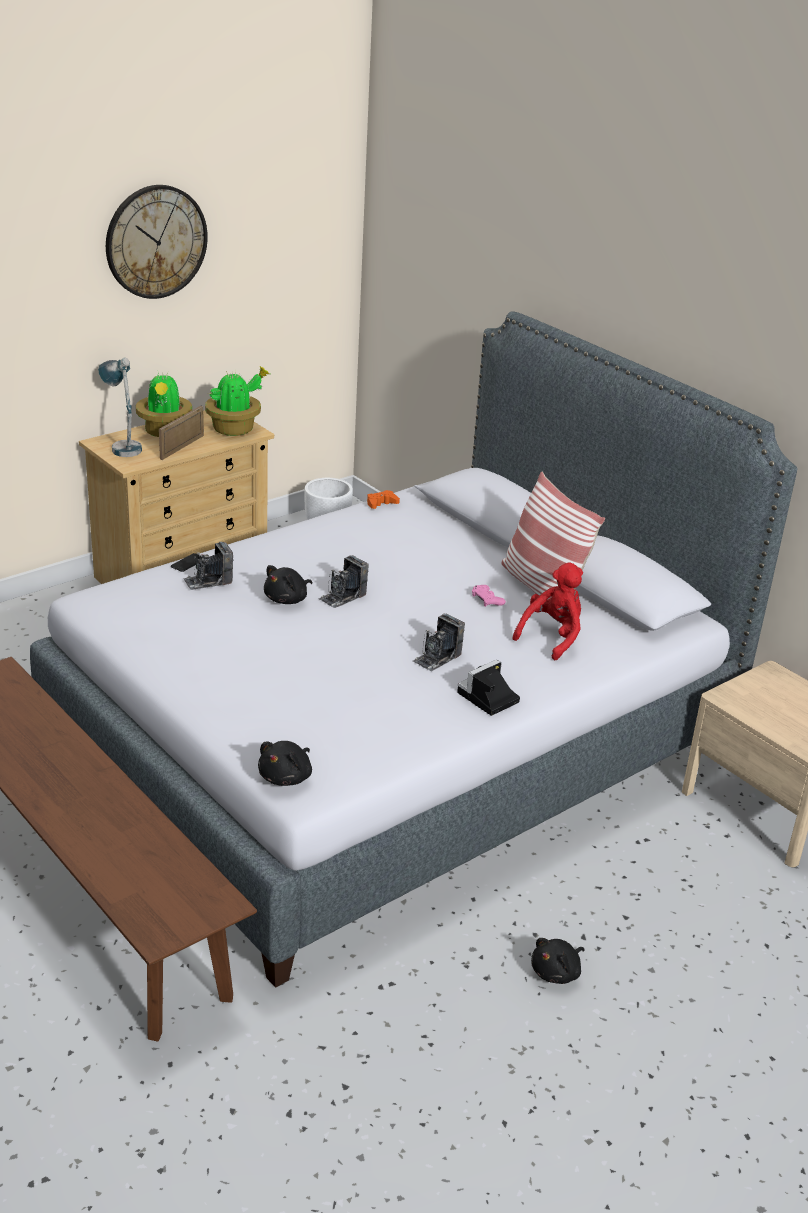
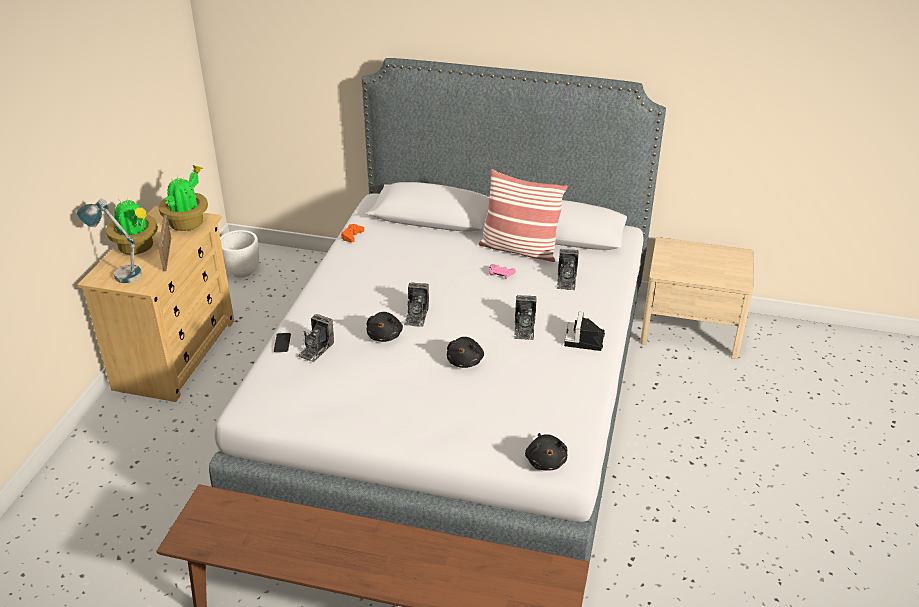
camera: 35 degrees left, 5 degrees up
wall clock [106,185,208,299] -> none
red plush toy [513,562,583,660] -> camera [557,249,579,290]
black plush toy [531,938,585,984] -> black plush toy moved to [447,337,484,368]

